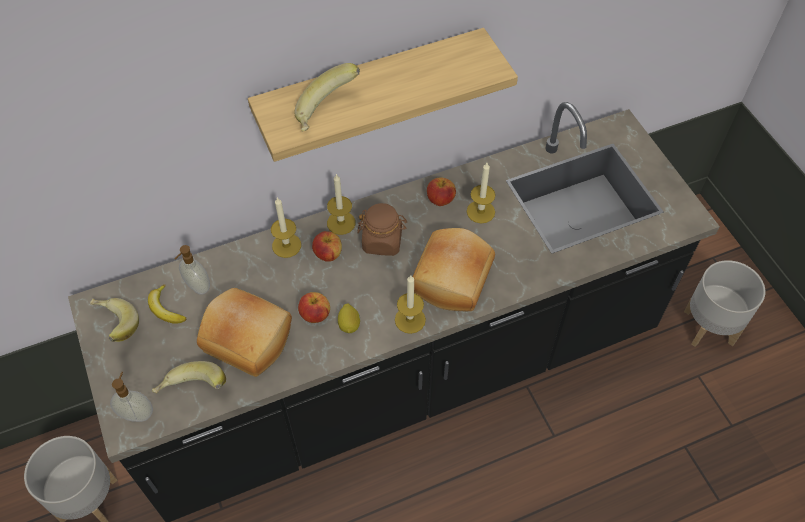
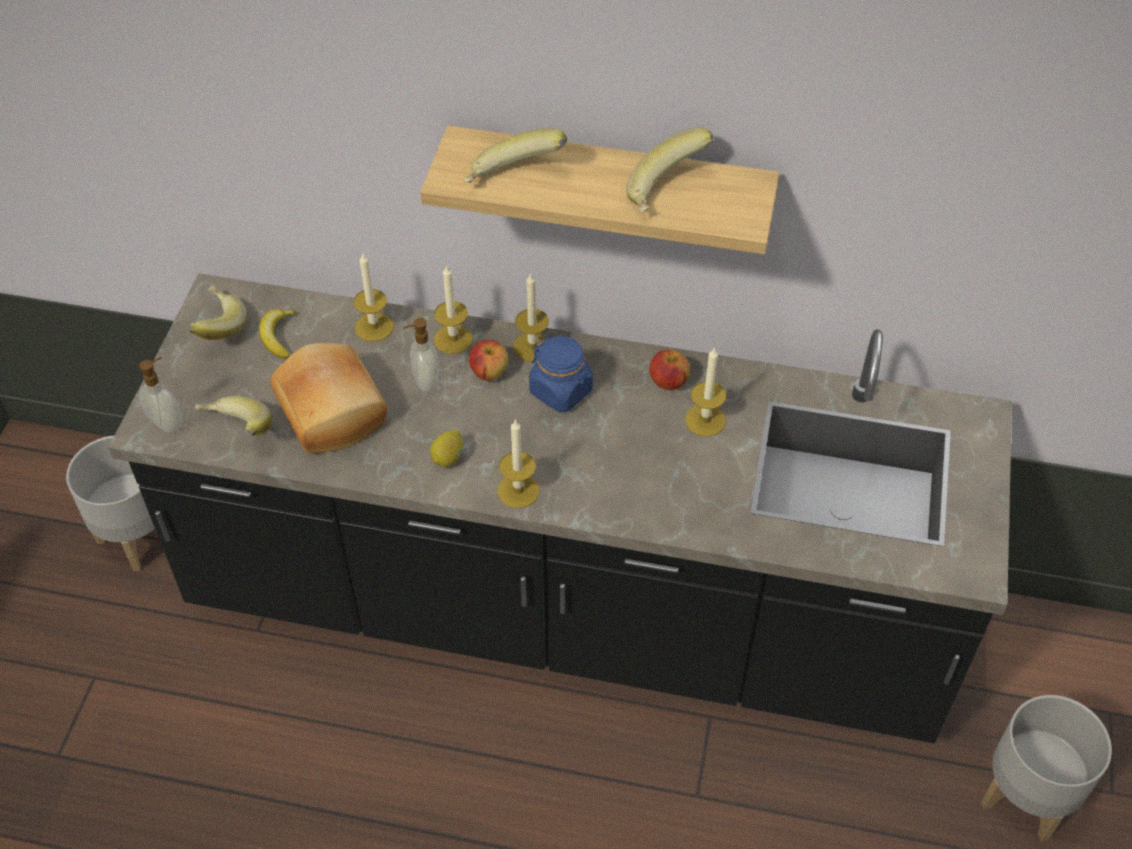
camera: 35 degrees right, 5 degrees down
soap dispenser [175,245,210,295] -> soap dispenser moved to [403,318,439,393]
apple [298,292,330,323] -> none
brown jar [357,203,408,256] -> blue jar [529,336,593,412]
bread [413,228,495,311] -> none
none -> candle [353,252,394,342]
none -> banana [626,128,714,213]

